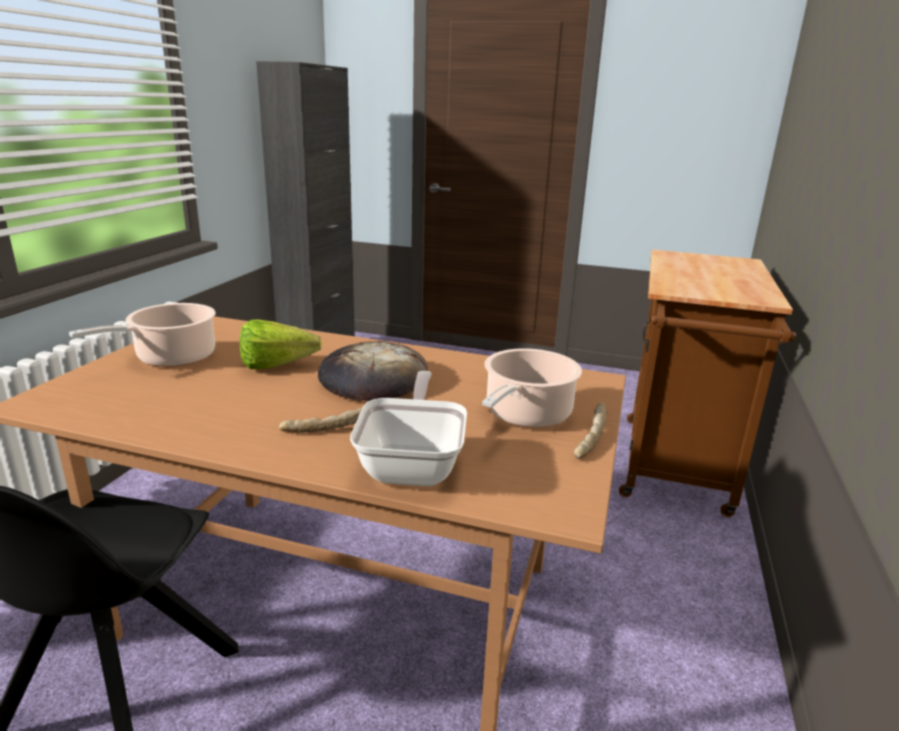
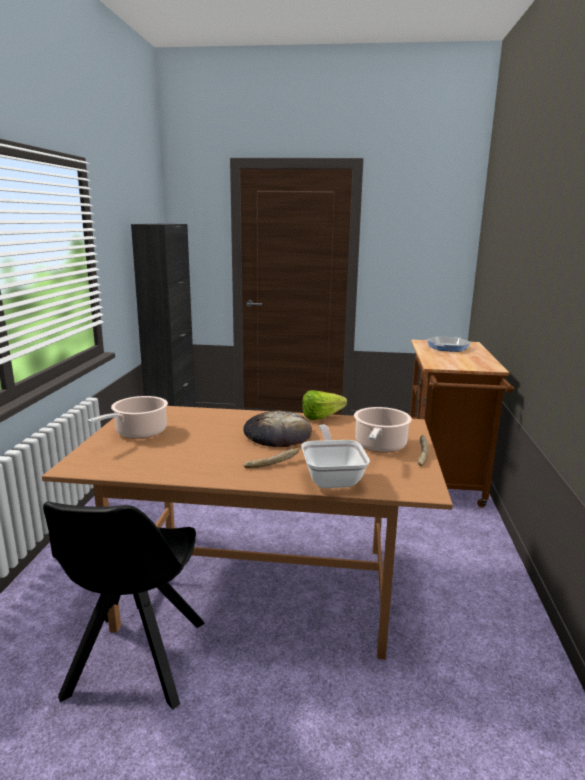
camera: 10 degrees left, 5 degrees down
lettuce [240,319,322,369] -> lettuce moved to [302,390,347,420]
none -> frying pan [427,337,471,352]

